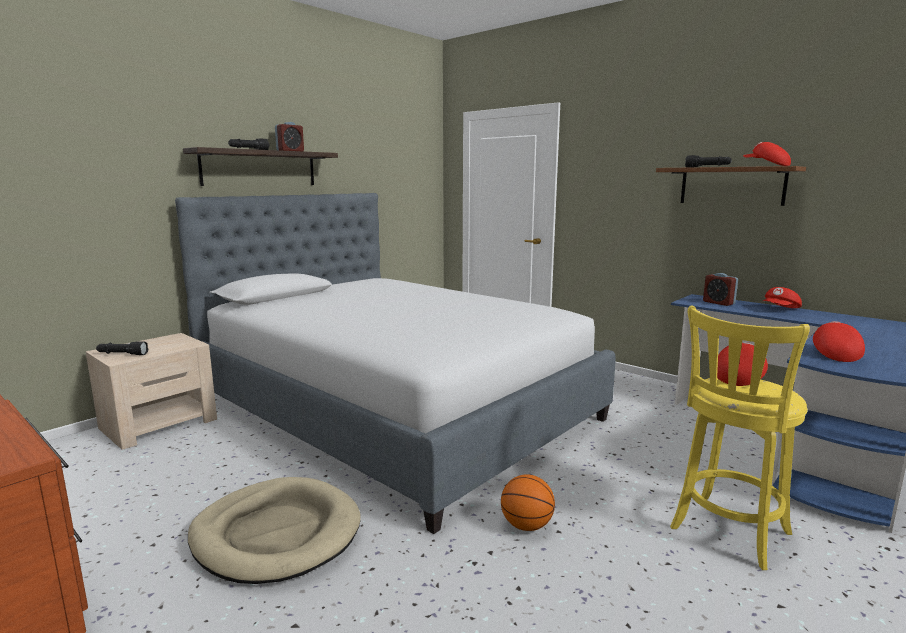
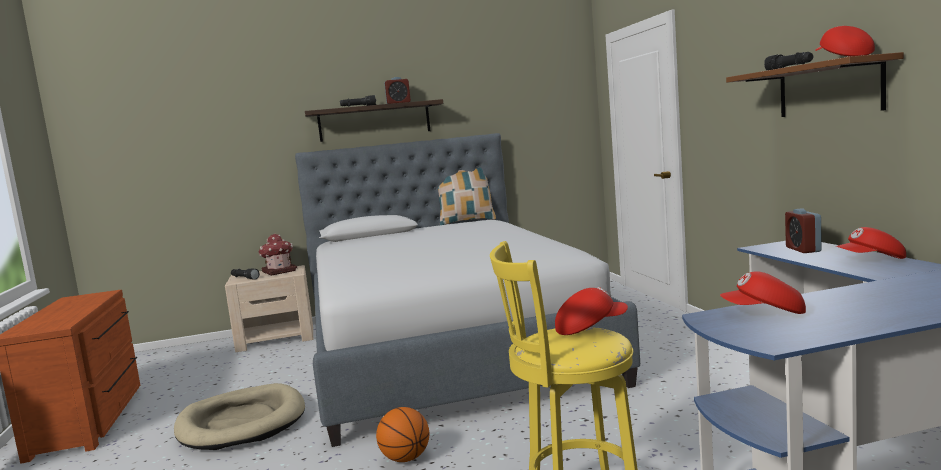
camera: 35 degrees right, 5 degrees down
red cap [813,321,865,362] -> red cap turned 135 degrees counterclockwise [720,271,806,314]
none -> toy house [258,233,297,276]
none -> pillow [438,167,496,225]

